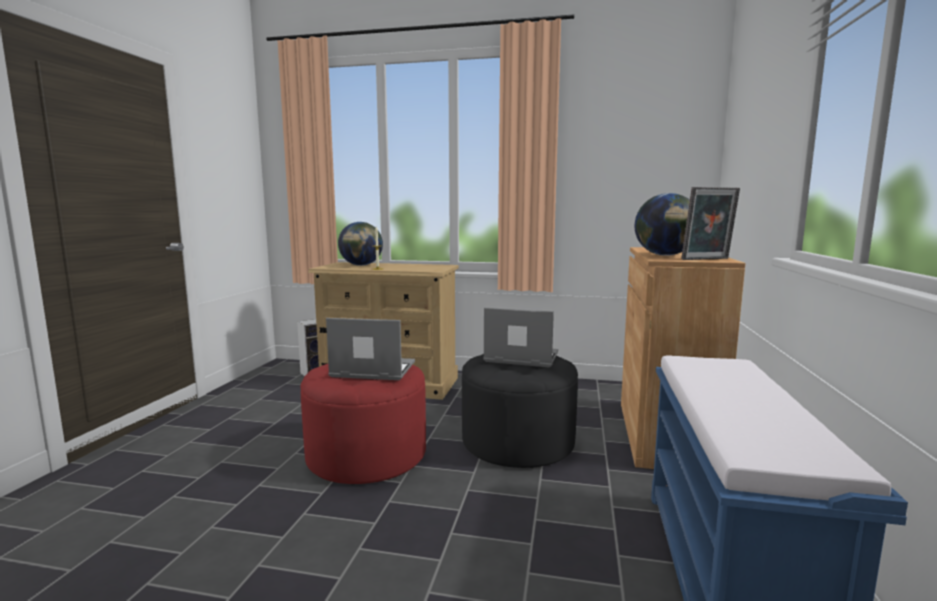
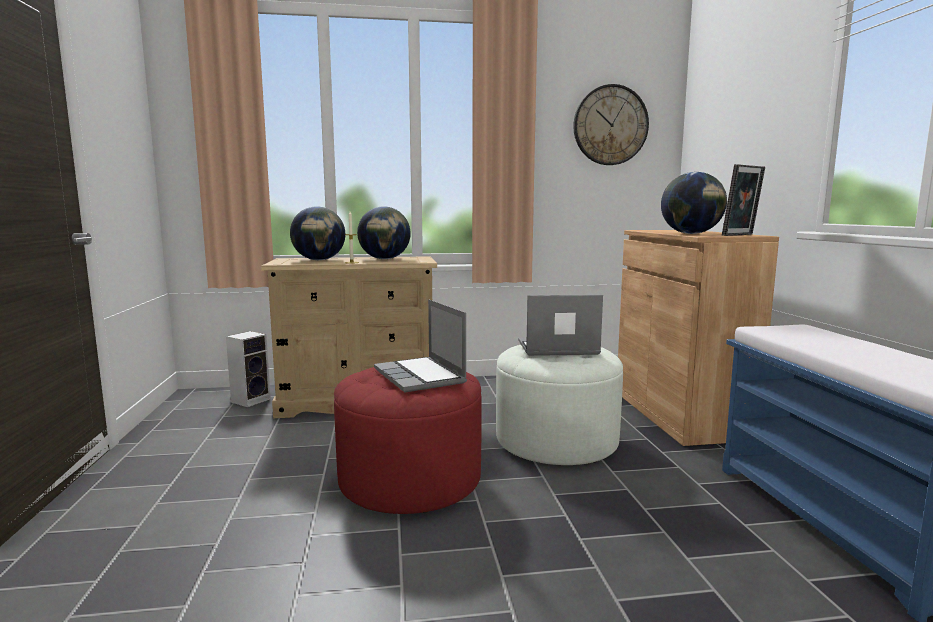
camera: 20 degrees left, 0 degrees up
laptop [326,318,415,380] -> laptop turned 105 degrees counterclockwise [374,299,467,393]
black ottoman [462,354,578,468] -> white ottoman [496,345,623,465]
none -> globe [357,206,411,259]
none -> wall clock [573,84,649,165]

